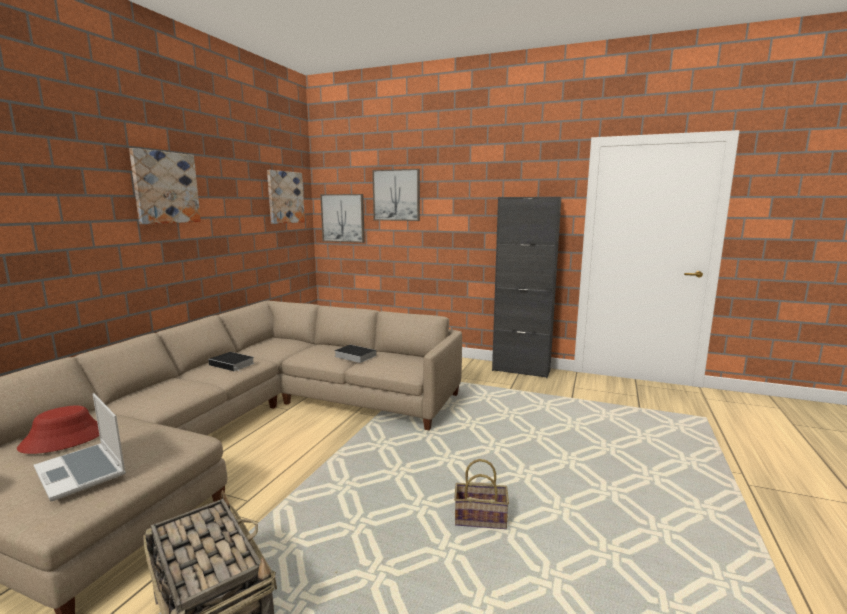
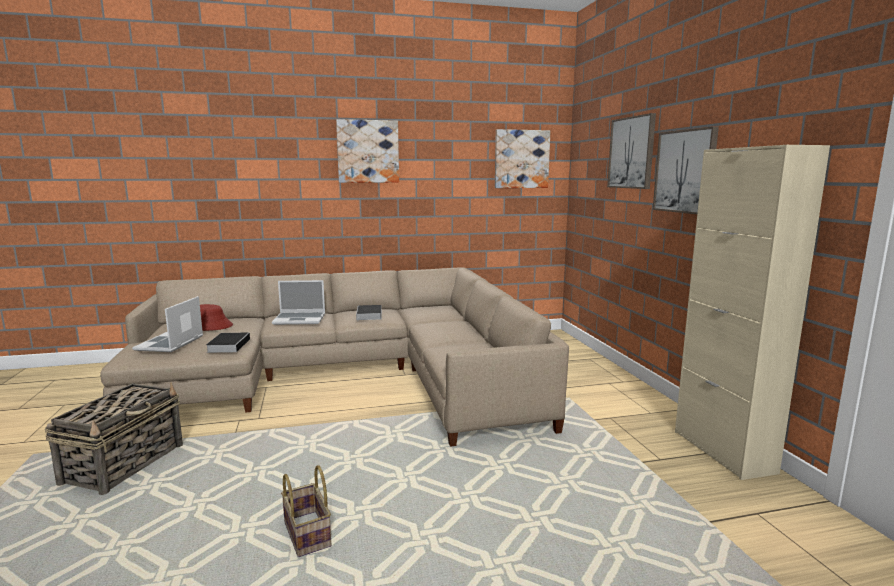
camera: 55 degrees right, 0 degrees up
picture [320,194,365,243] -> picture moved to [653,127,719,214]
book [334,345,376,363] -> book moved to [206,333,250,353]
black cabinet [492,197,561,378] -> beige cabinet [675,145,830,480]
none -> laptop [272,280,325,325]

